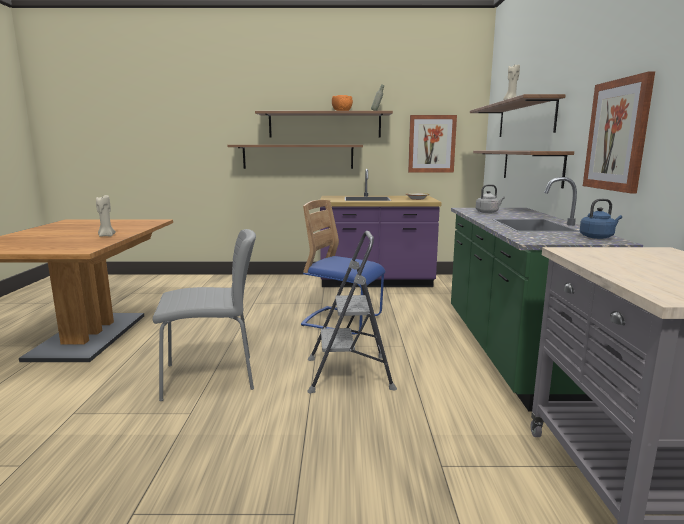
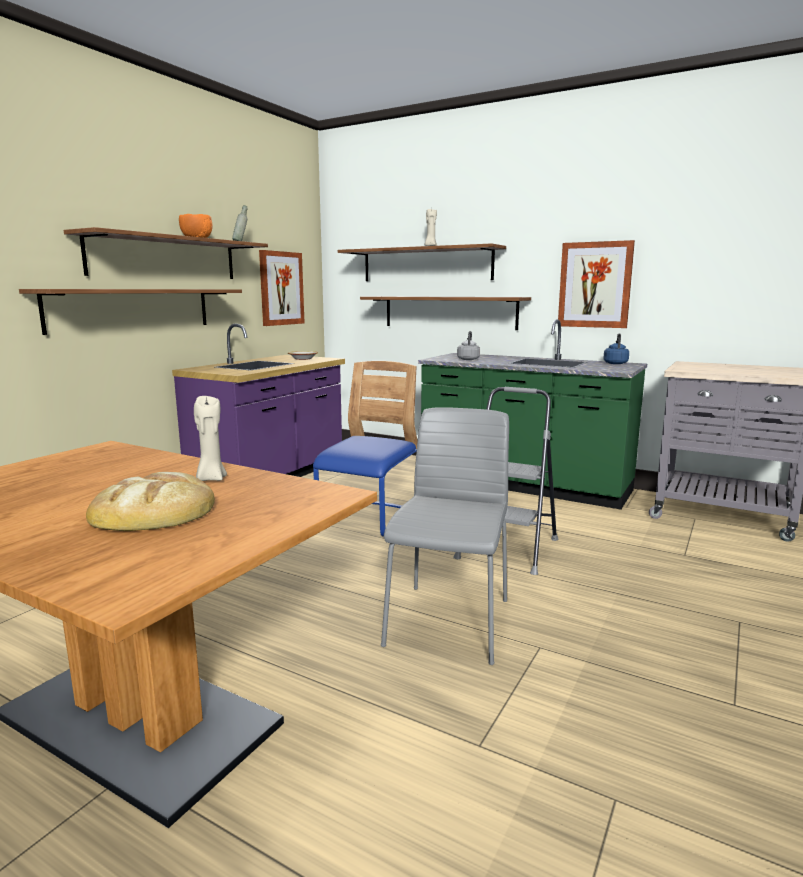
camera: 60 degrees left, 0 degrees up
blue chair [301,200,385,335] -> blue chair turned 150 degrees clockwise [313,361,418,537]
none -> bread [86,472,215,531]

